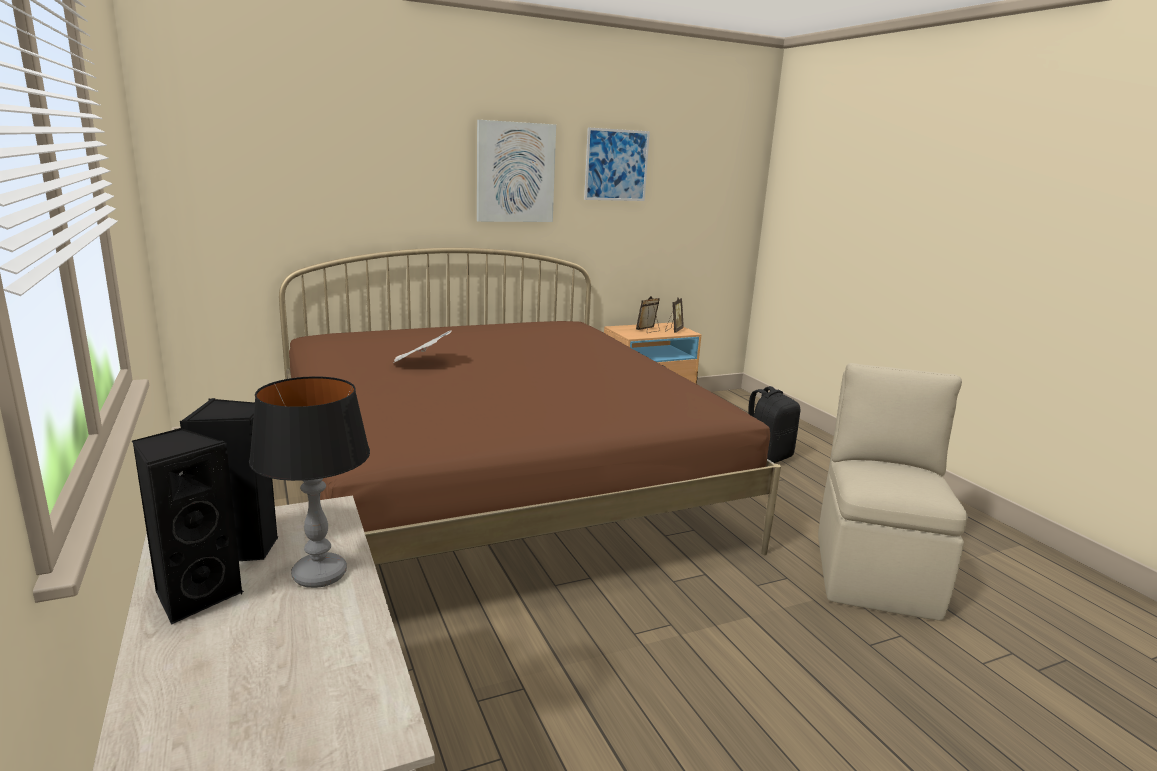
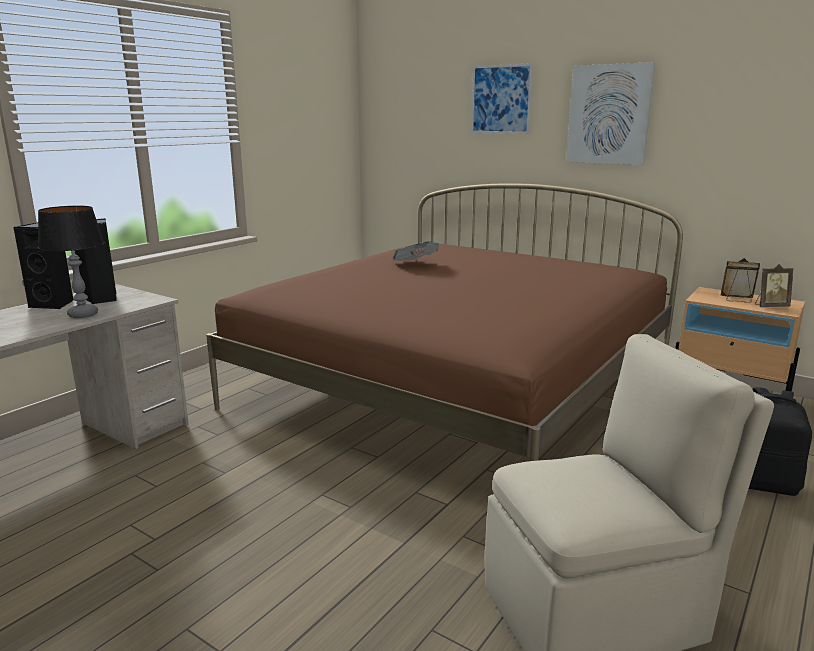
camera: 60 degrees right, 0 degrees up
picture [584,127,650,201] -> picture moved to [471,63,533,134]

